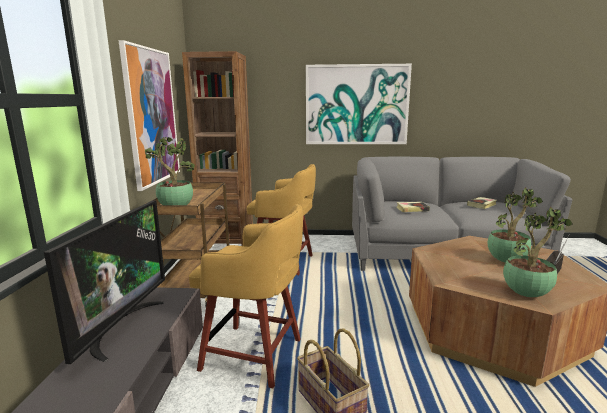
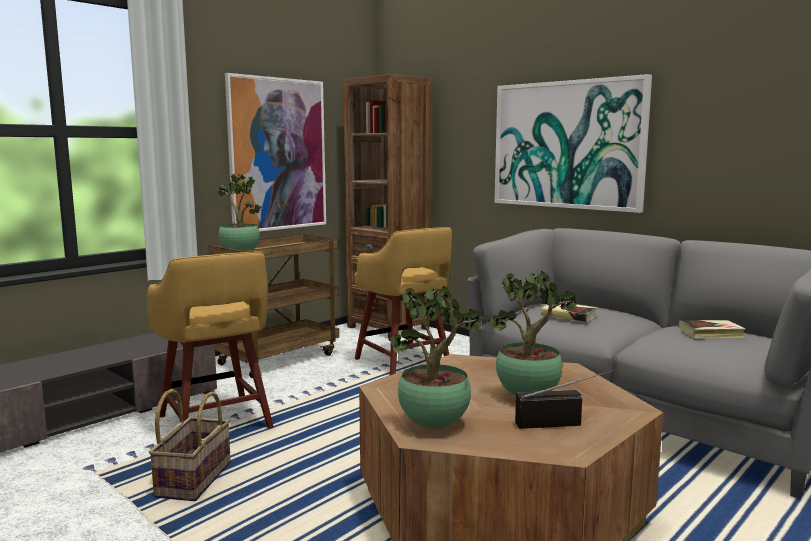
camera: 40 degrees right, 5 degrees down
television [44,200,165,364] -> none

